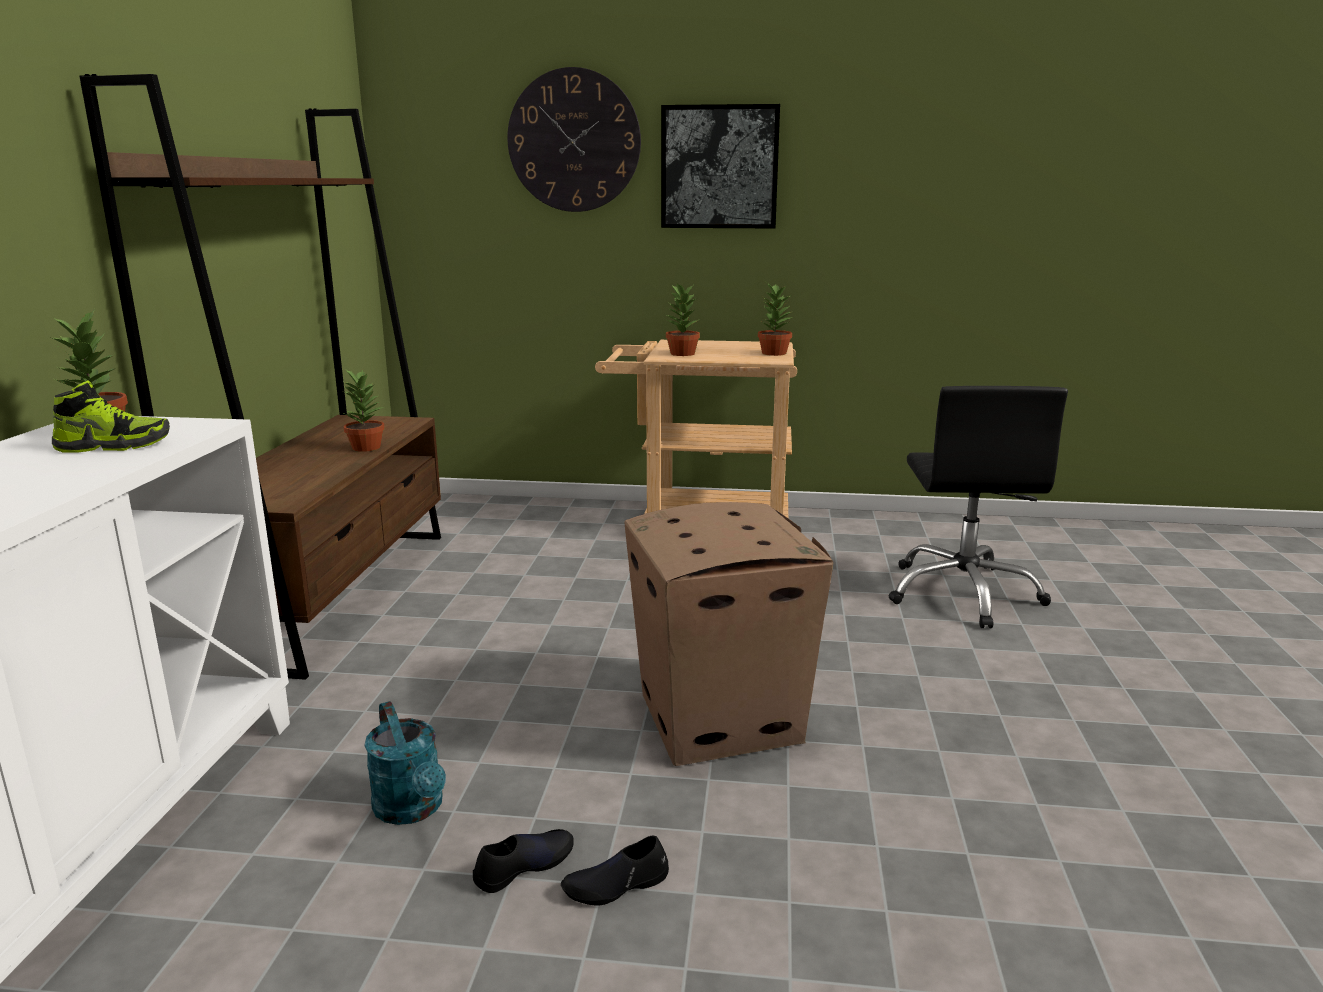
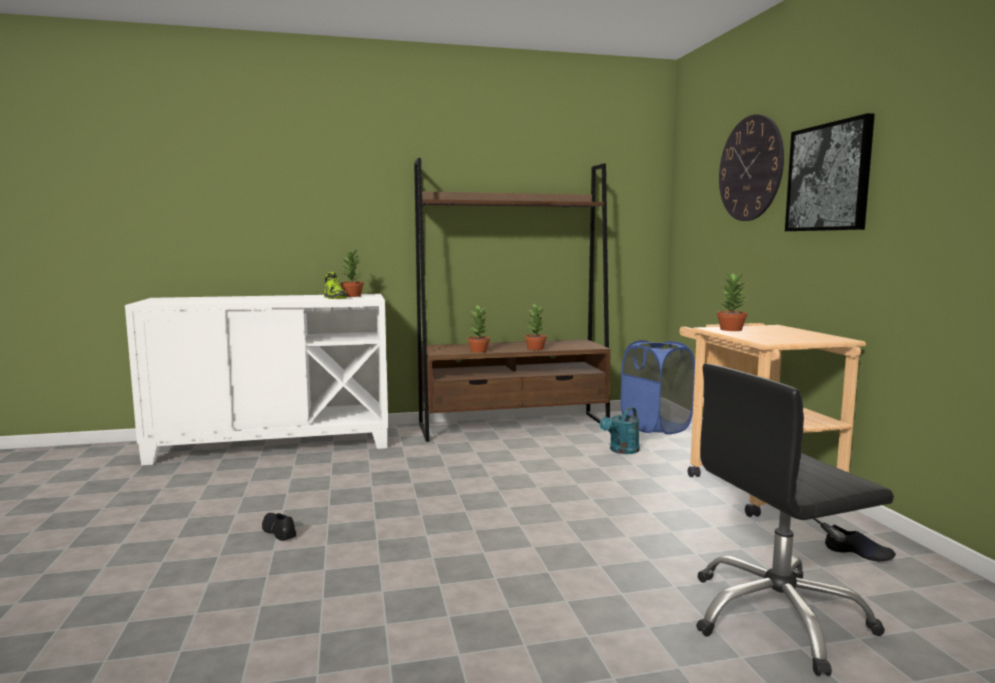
camera: 70 degrees right, 10 degrees down
turquoise watering can [364,701,446,825] -> turquoise watering can moved to [600,407,640,454]
black shoe [473,829,574,893] -> black shoe moved to [825,524,896,561]
cardboard box [624,502,833,766] -> none
potted plant [758,282,792,356] -> potted plant moved to [467,306,490,353]
none -> blue laundry basket [620,340,695,434]

